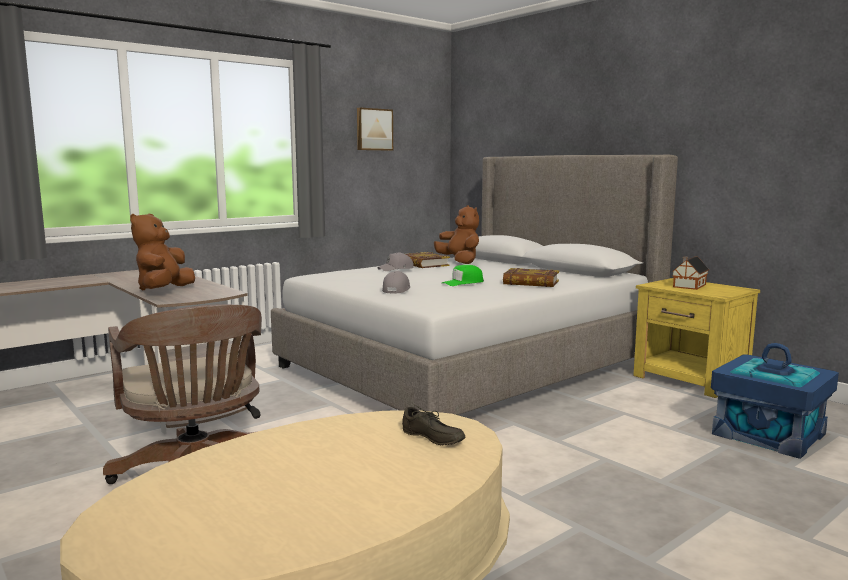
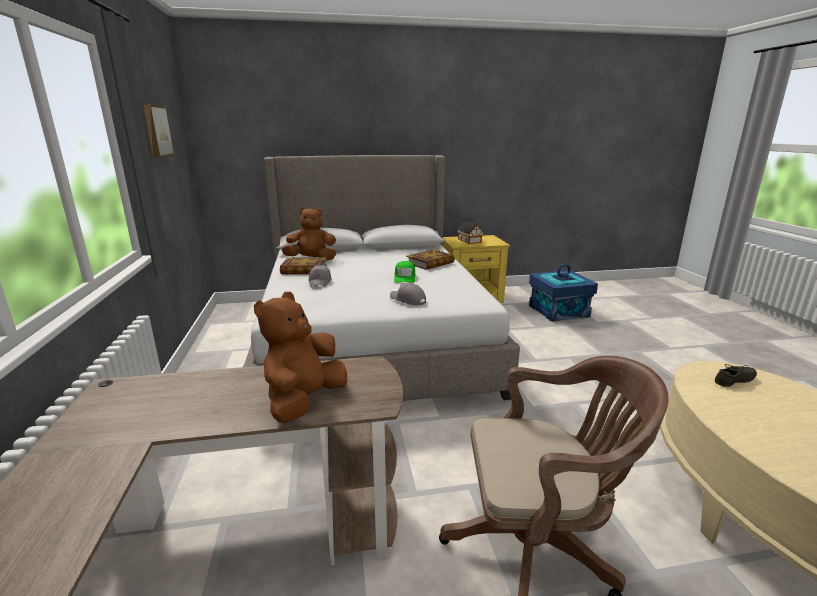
camera: 60 degrees left, 10 degrees up
brown plush toy [130,213,195,290] -> brown plush toy turned 75 degrees clockwise [254,292,347,423]

